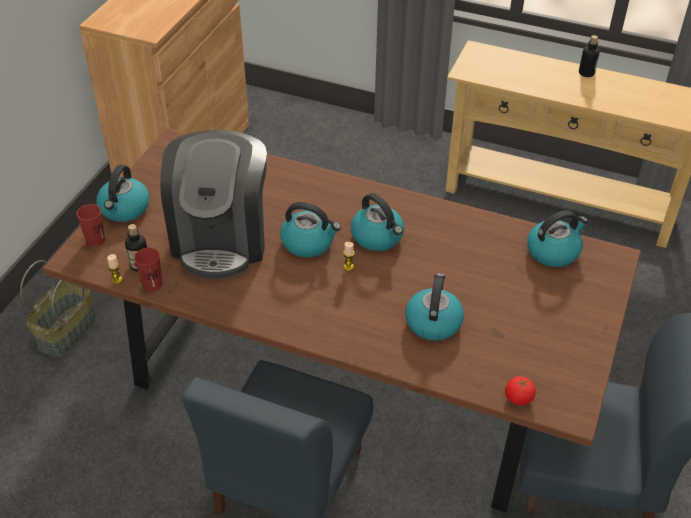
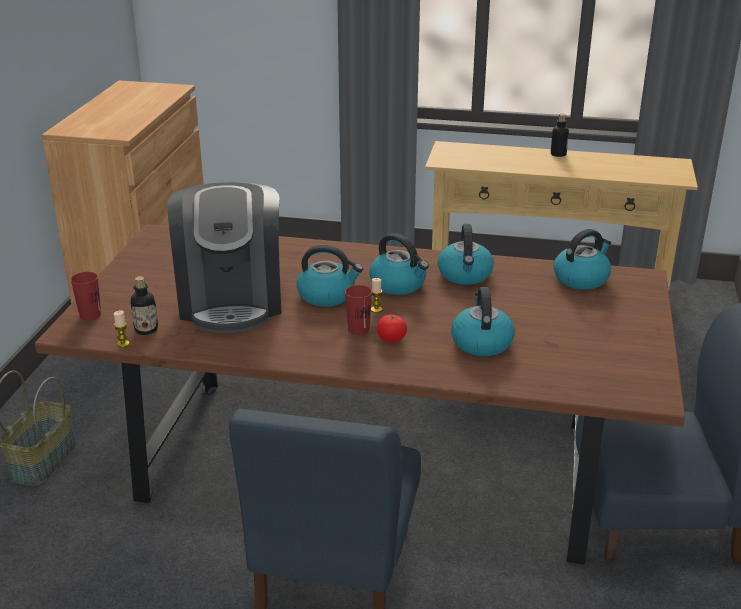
camera: 10 degrees left, 15 degrees down
kettle [96,165,150,222] -> kettle moved to [438,224,494,285]
red cup [134,248,162,292] -> red cup moved to [345,285,372,335]
tomato [505,376,536,405] -> tomato moved to [377,314,407,342]

